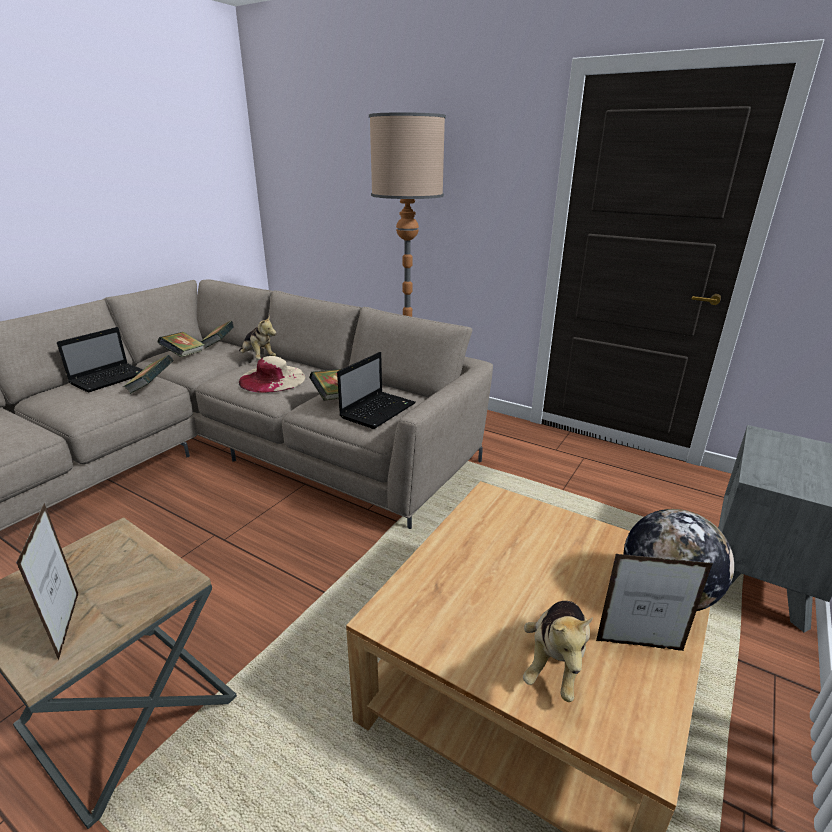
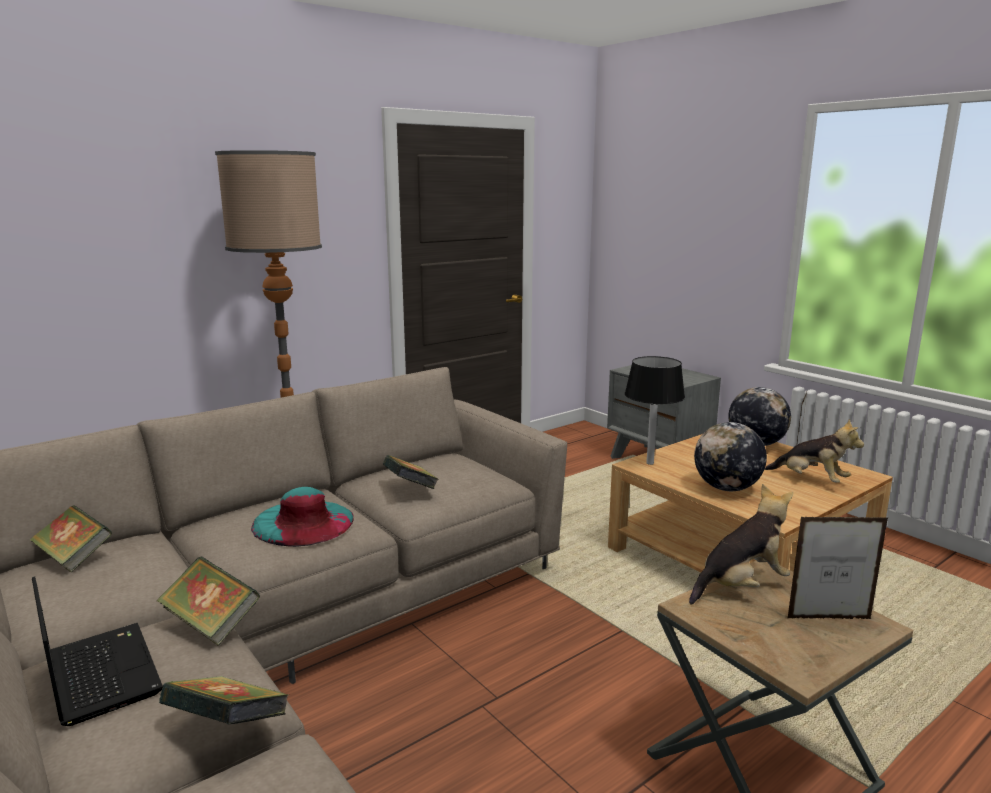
camera: 70 degrees left, 10 degrees down
book [157,332,205,357] -> book moved to [159,676,289,725]
plush toy [239,315,277,360] -> plush toy moved to [689,484,793,605]
beige hat [239,356,305,393] -> turquoise hat [251,487,354,547]
laptop [337,352,416,429] -> none
none -> black table lamp [625,356,685,465]
none -> globe [694,422,767,491]

